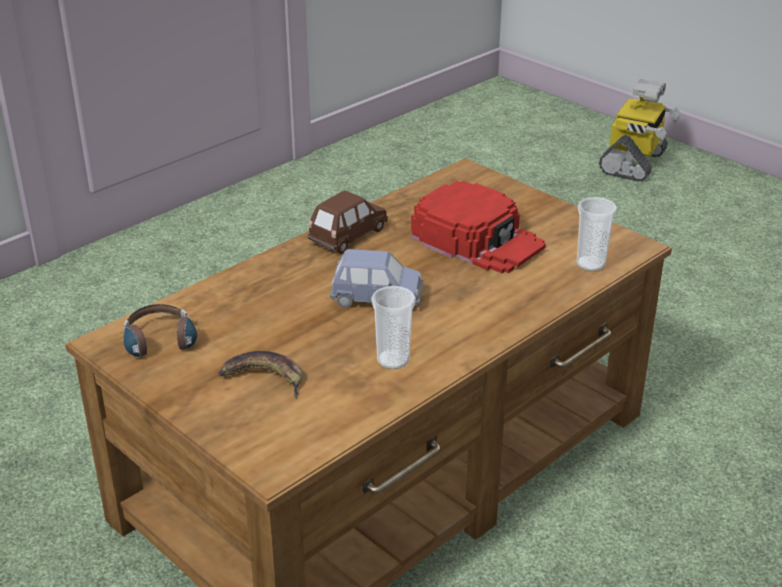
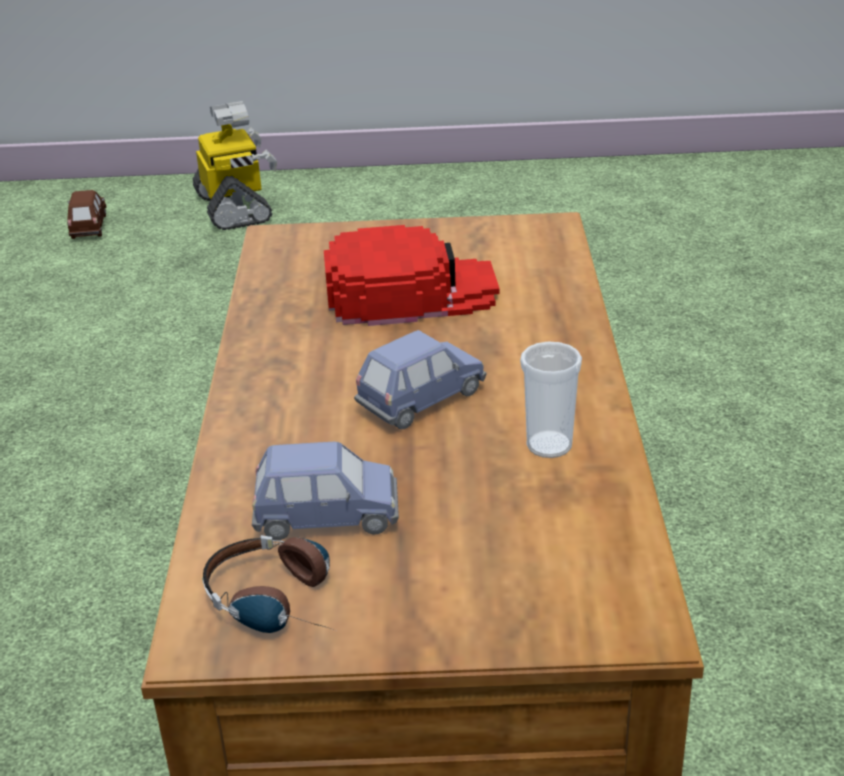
camera: 45 degrees left, 0 degrees up
banana [218,351,303,398] -> none
brown toy car [307,191,388,254] -> brown toy car moved to [67,190,106,239]
cup [576,197,617,271] -> none
none -> blue toy car [252,442,399,540]

